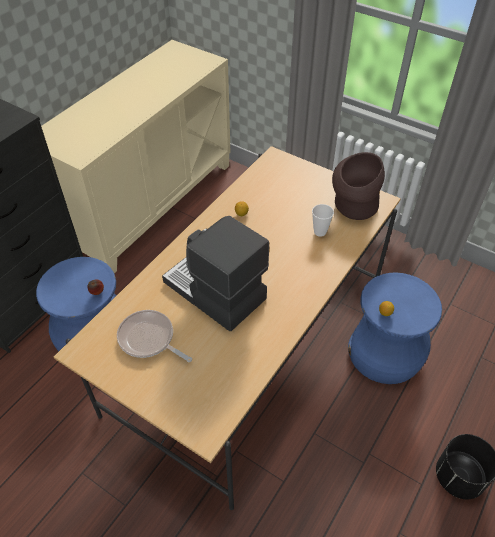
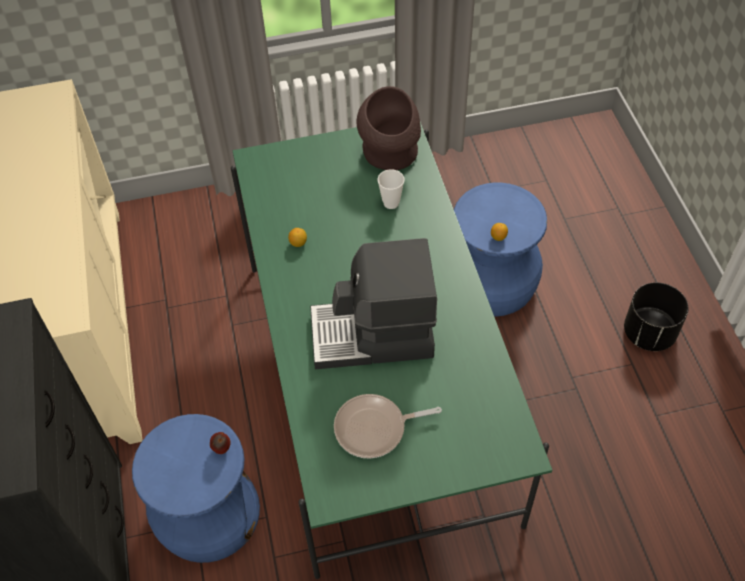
camera: 45 degrees left, 5 degrees up
beige dining table [54,146,401,510] -> green dining table [231,122,552,579]

